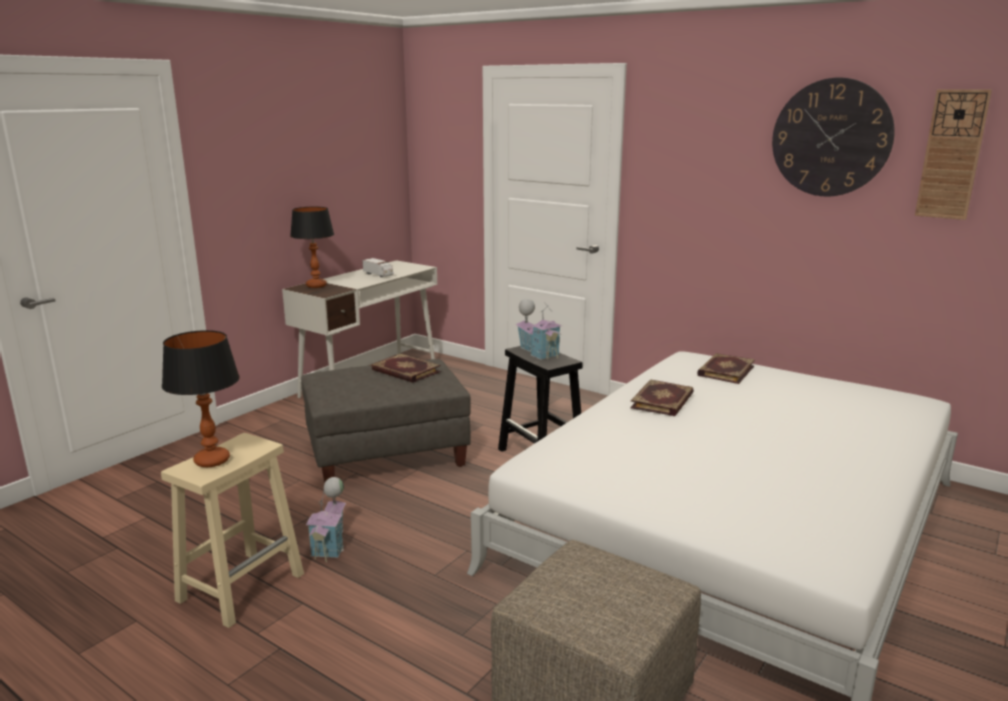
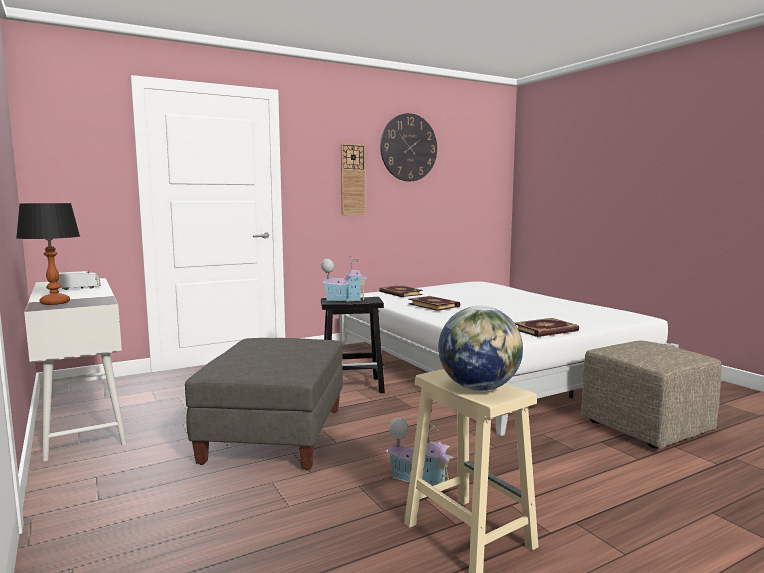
camera: 65 degrees left, 10 degrees down
table lamp [162,330,240,467] -> globe [438,306,523,391]
book [372,353,441,383] -> book moved to [515,318,579,337]
wall clock [915,89,992,220] -> wall clock moved to [341,143,366,215]

